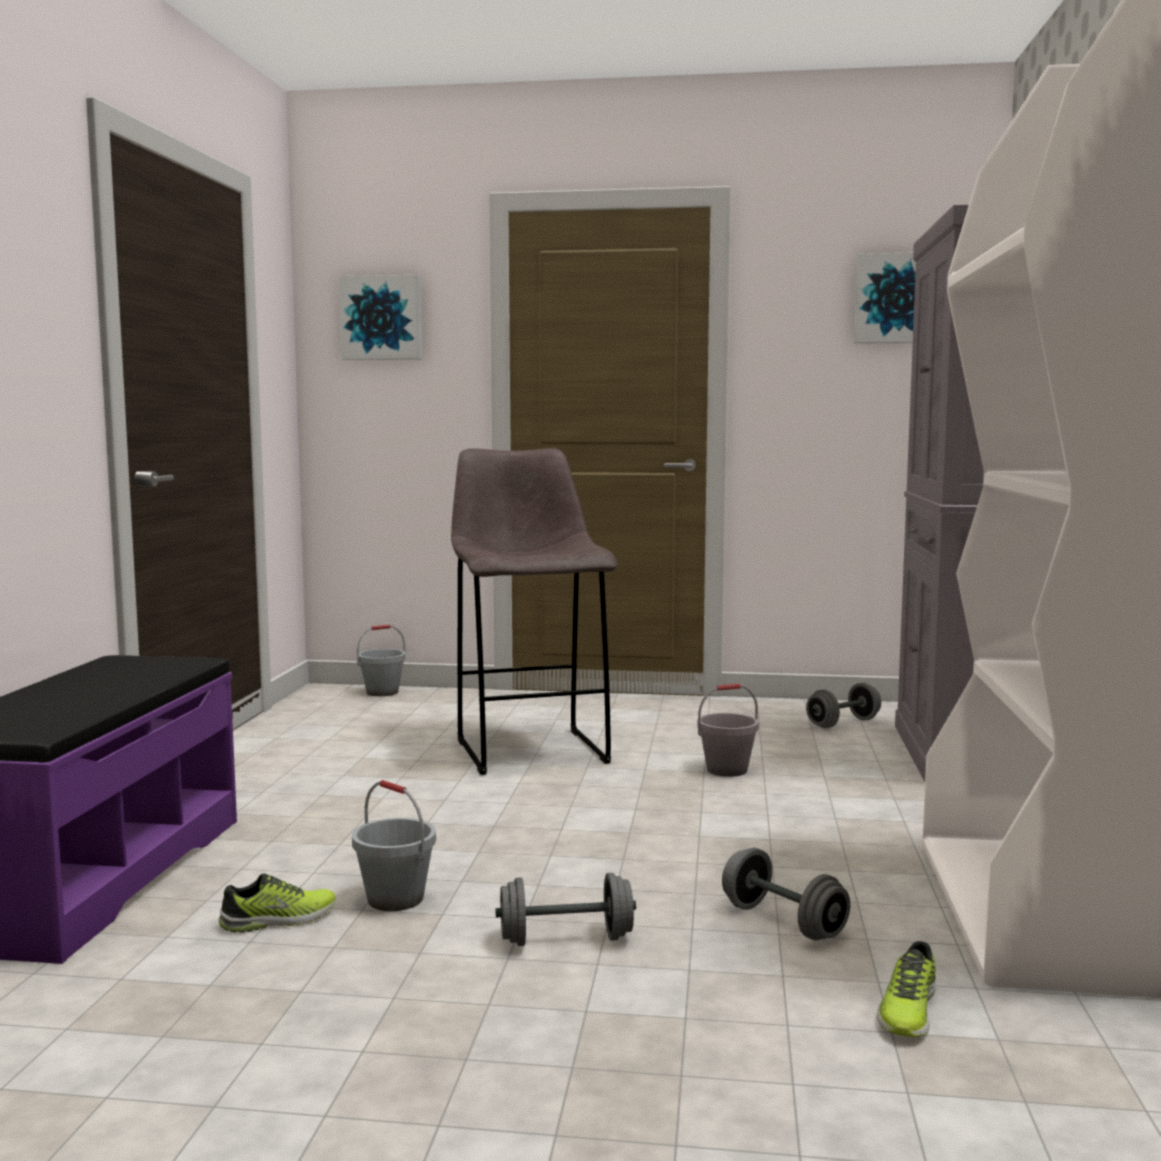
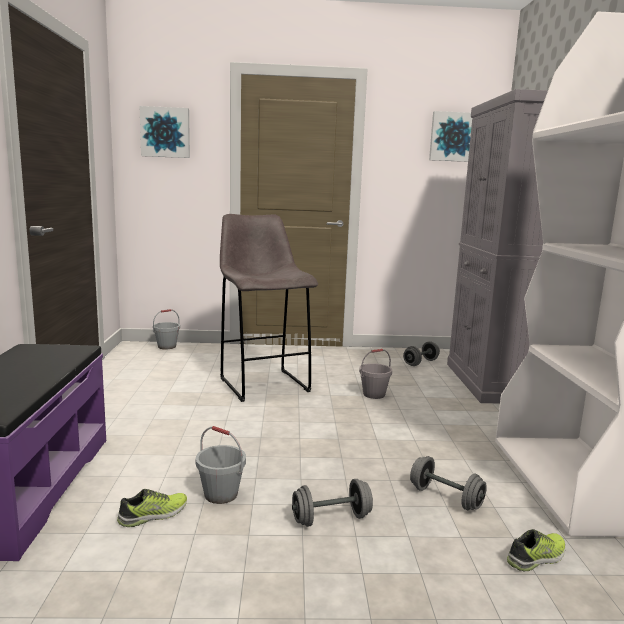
camera: 10 degrees left, 5 degrees up
shoe [877,941,936,1037] -> shoe turned 135 degrees counterclockwise [507,529,565,572]

